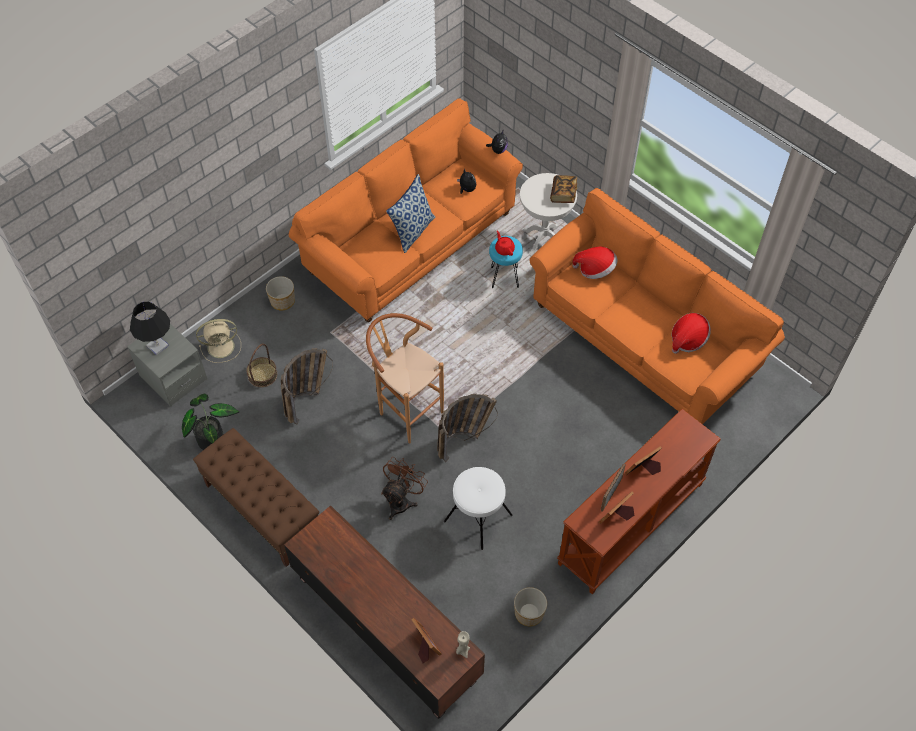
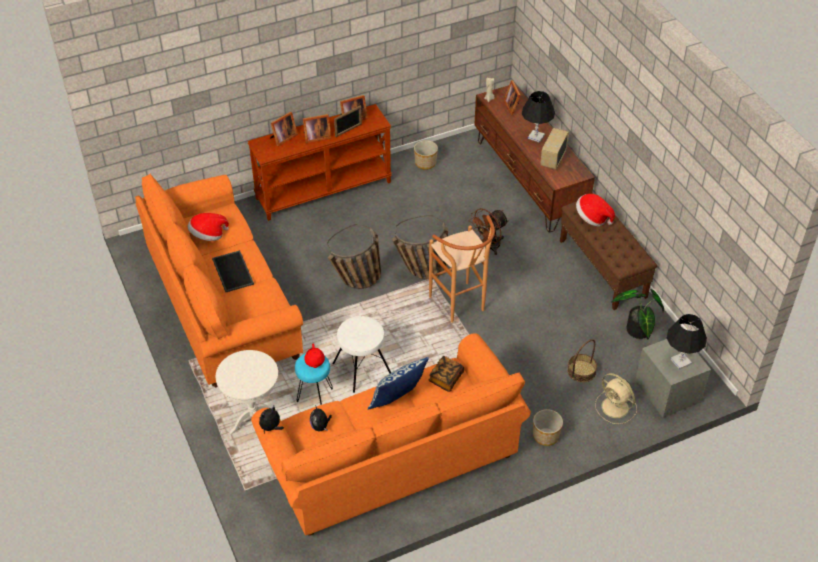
camera: 160 degrees left, 10 degrees down
beige fan [196,319,241,363] -> beige fan turned 135 degrees counterclockwise [595,373,637,424]
basket [281,348,333,425] -> basket moved to [327,224,381,289]
white stool [444,467,513,550] -> white stool moved to [332,316,391,393]
book [550,175,577,203] -> book moved to [428,356,464,392]
hat [573,247,617,279] -> hat moved to [576,194,615,226]
none -> tray [212,250,254,292]
none -> picture frame [270,112,298,146]
none -> black table lamp [521,91,555,143]
none -> radio [540,128,569,169]

